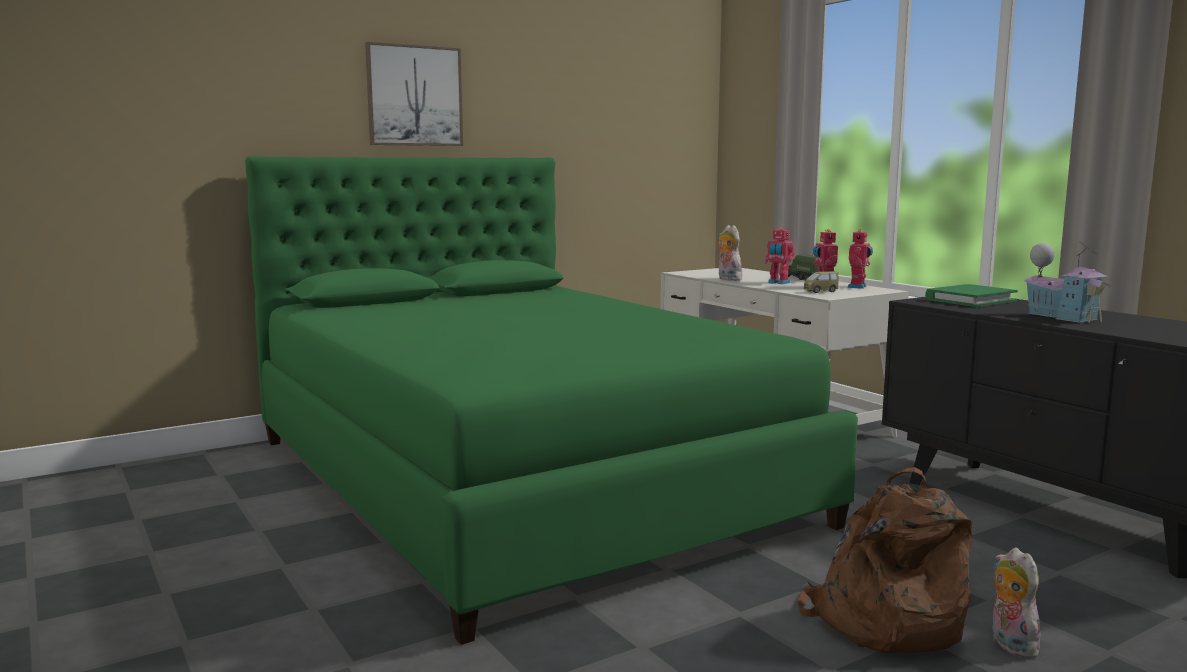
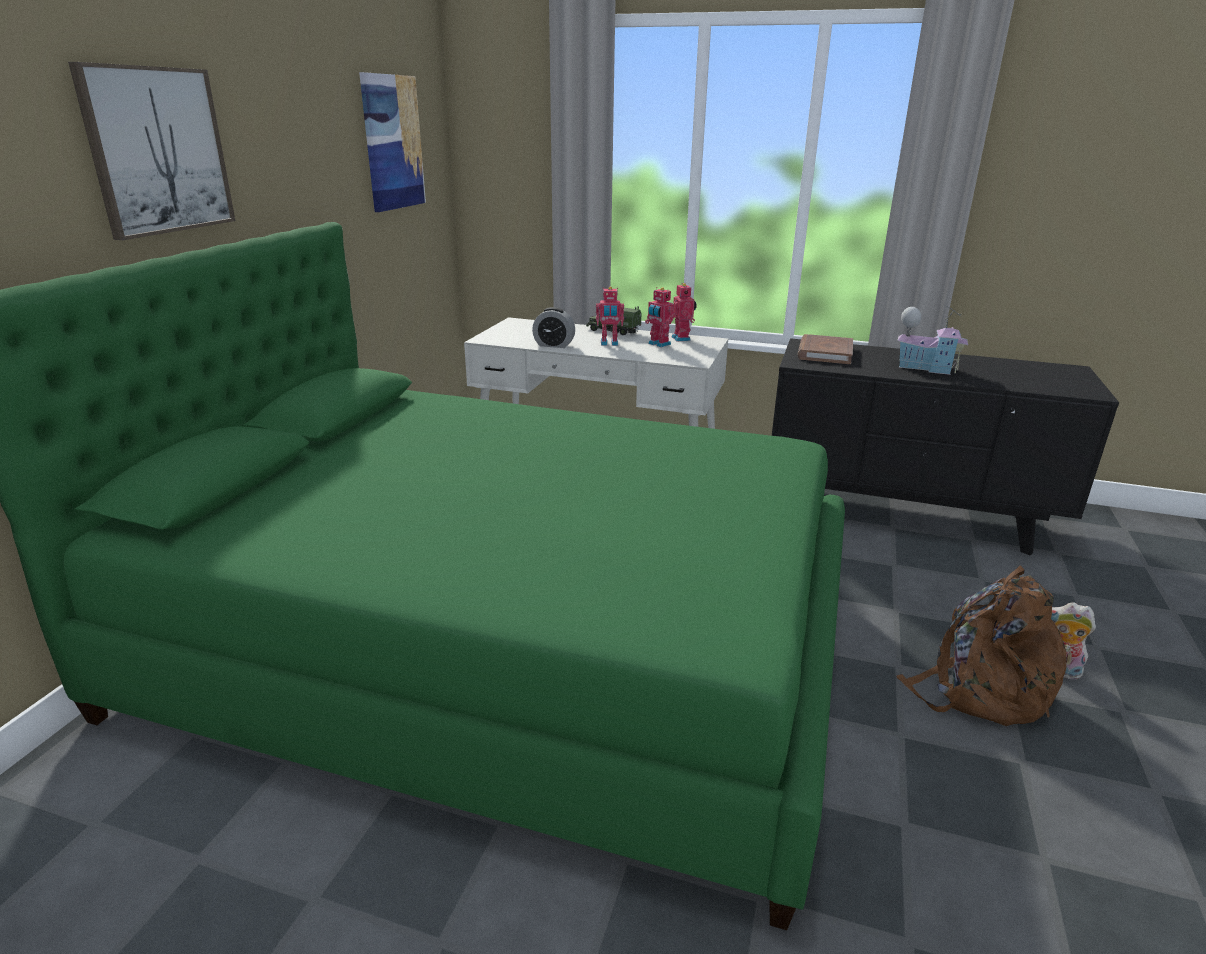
camera: 40 degrees left, 15 degrees up
plush toy [718,225,742,281] -> alarm clock [532,307,575,348]
toy car [803,271,839,293] -> none
green book [925,284,1018,307] -> brown book [797,334,853,364]
none -> picture [359,72,426,212]

